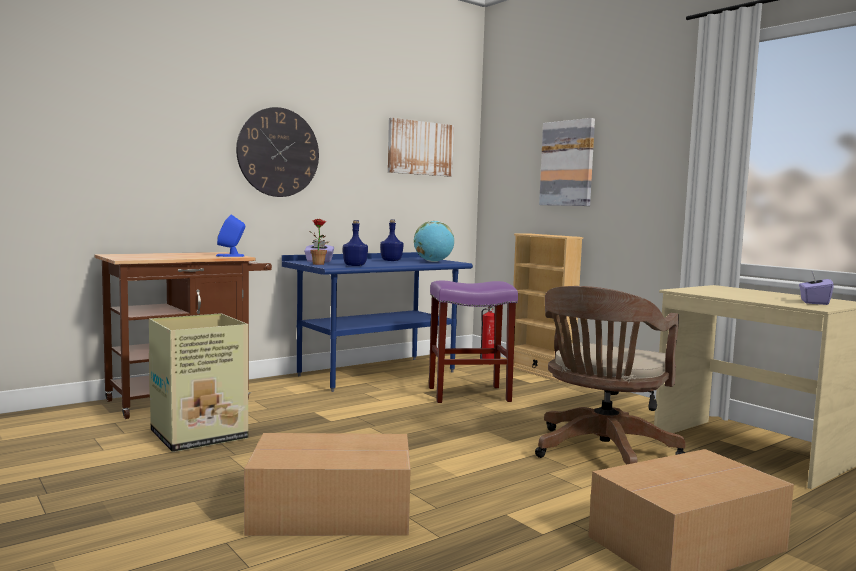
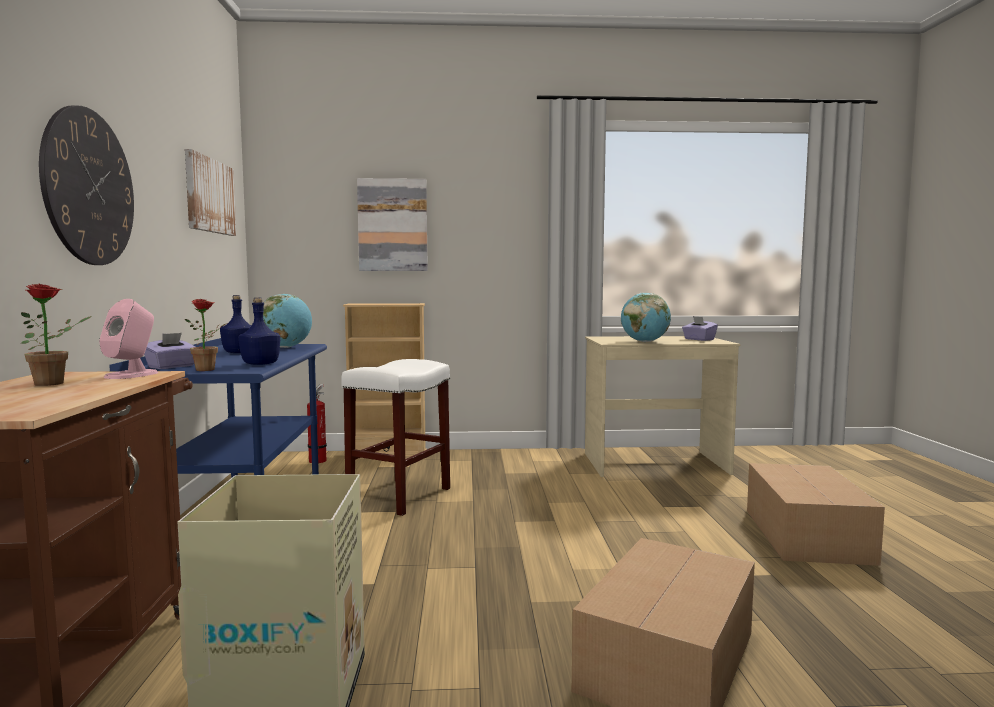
camera: 55 degrees left, 0 degrees up
blue speaker [216,215,245,257] -> pink speaker [99,299,158,379]
purple stool [429,280,518,403] -> white stool [341,359,450,516]
brown office chair [535,286,686,465] -> none
none -> potted plant [21,284,92,386]
none -> globe [621,293,671,342]

